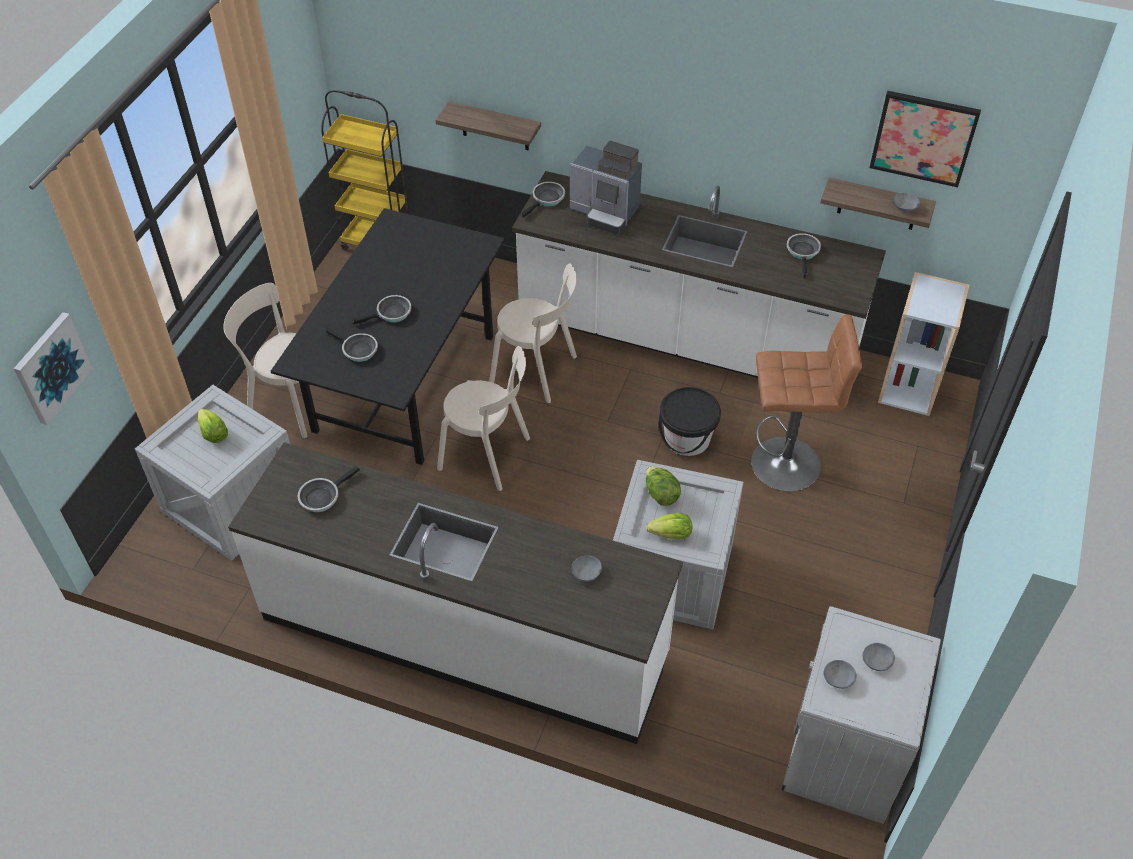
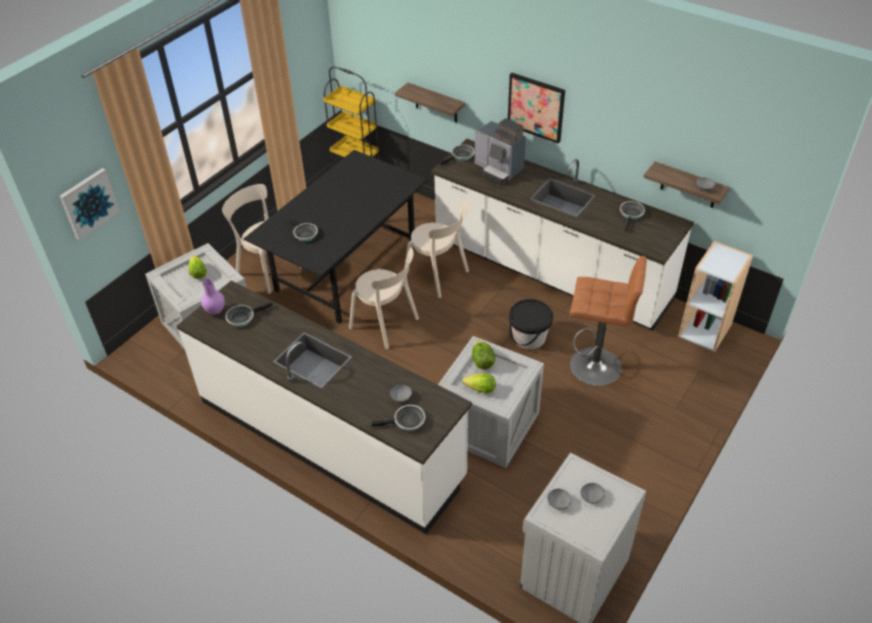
camera: 15 degrees right, 5 degrees down
frying pan [352,295,411,324] -> frying pan moved to [371,405,425,431]
picture [869,91,981,187] -> picture moved to [508,73,565,144]
none -> purple vase [201,279,225,315]

